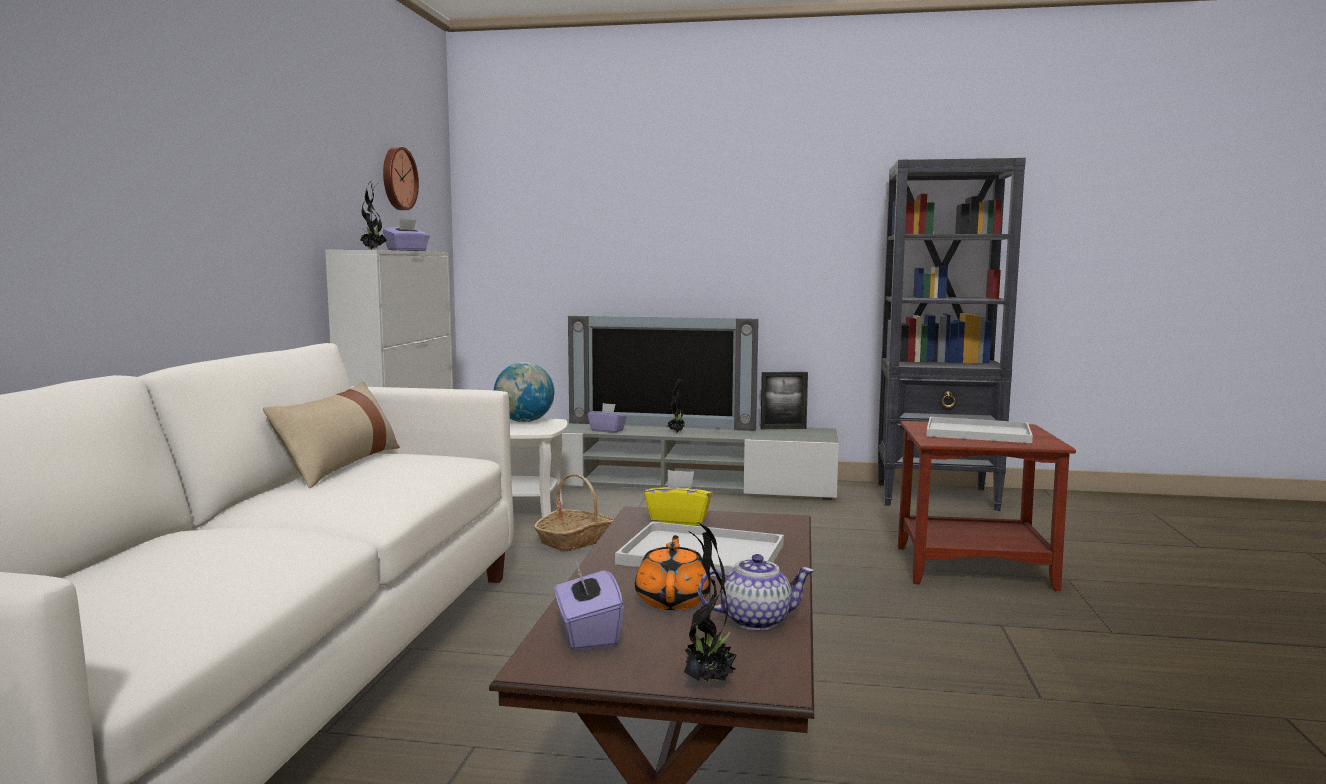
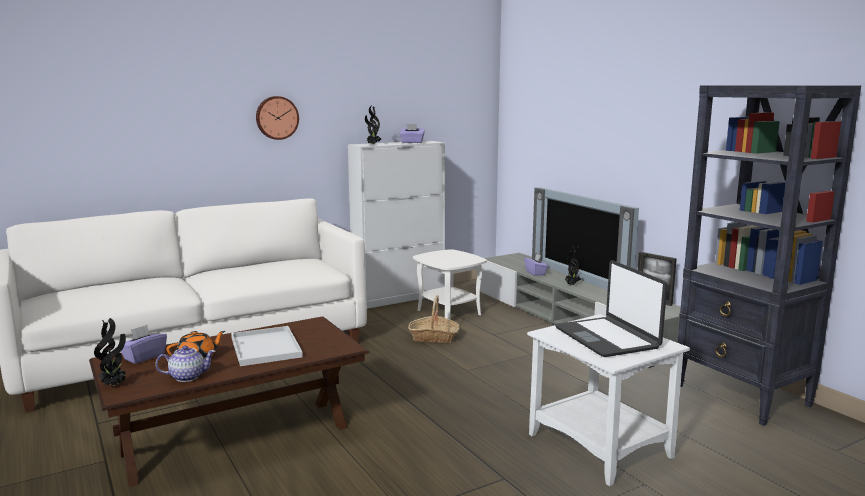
camera: 50 degrees right, 5 degrees up
beige pillow [263,381,400,488] -> none
wall clock [383,147,419,210] -> wall clock moved to [256,96,299,140]
globe [494,362,554,422] -> none
yellow tissue box [644,470,713,526] -> none
teapot [698,554,814,630] -> teapot turned 60 degrees counterclockwise [155,345,216,382]
brown side table [898,421,1076,591] -> white side table [527,314,690,486]
white tray [926,417,1033,443] -> laptop [555,260,667,357]

